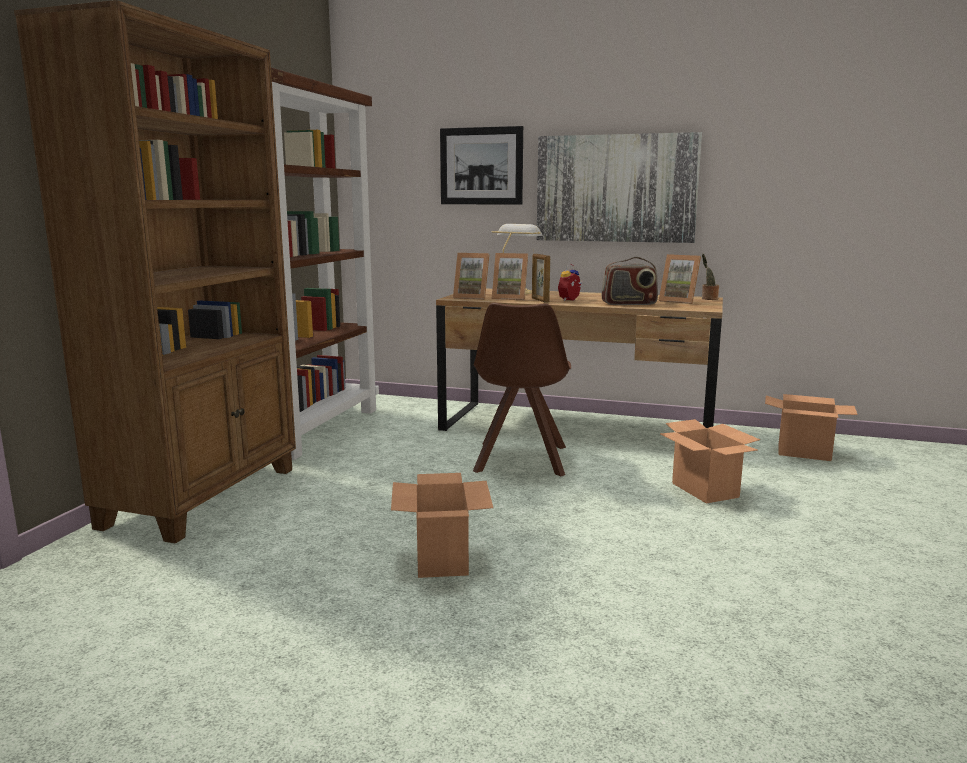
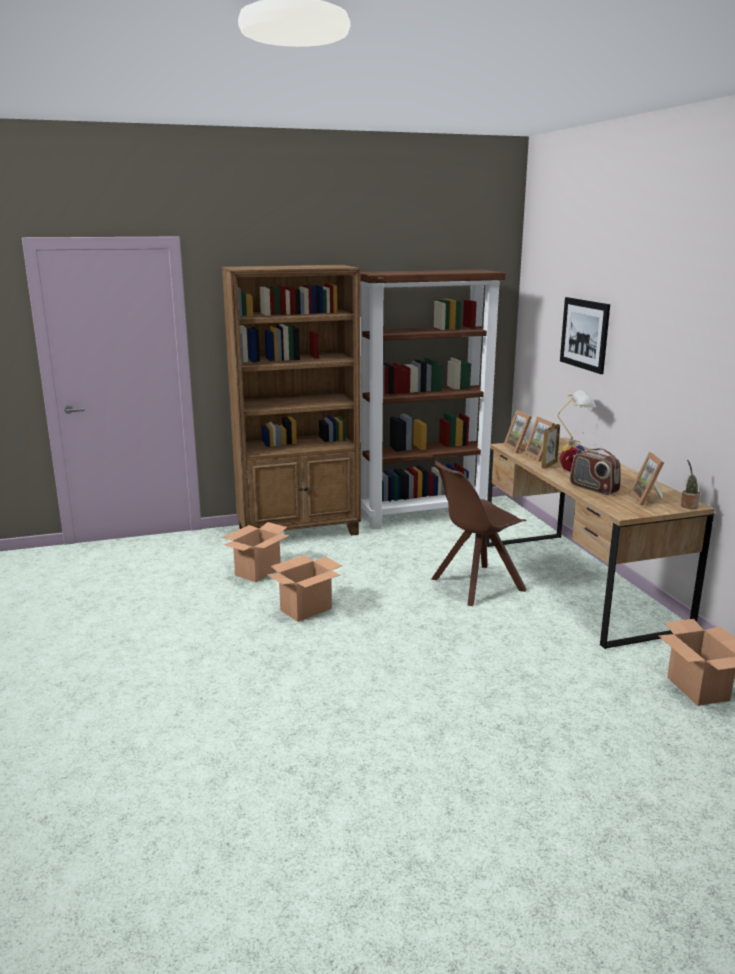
camera: 55 degrees right, 5 degrees up
picture [537,132,702,243] -> none
cardboard box [660,419,760,504] -> cardboard box moved to [224,522,290,582]

